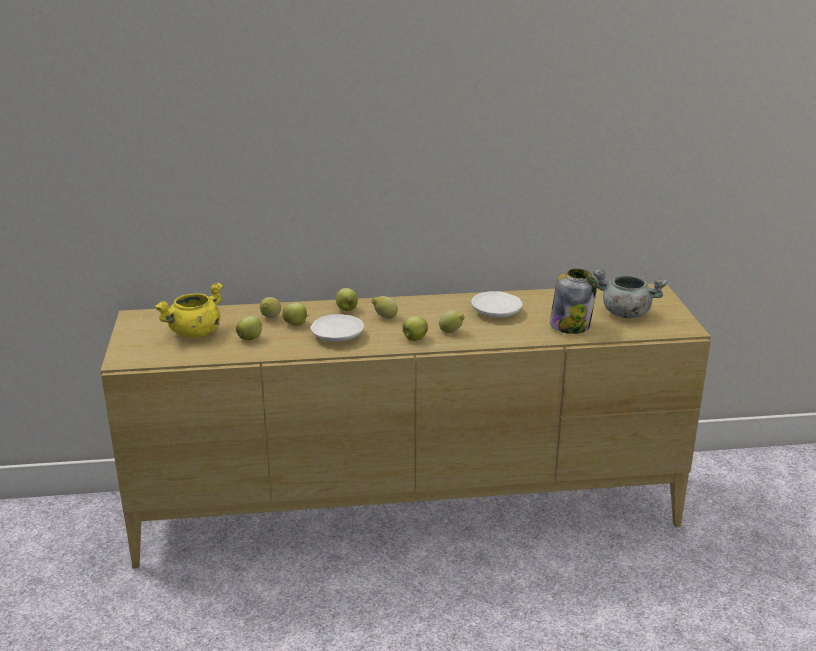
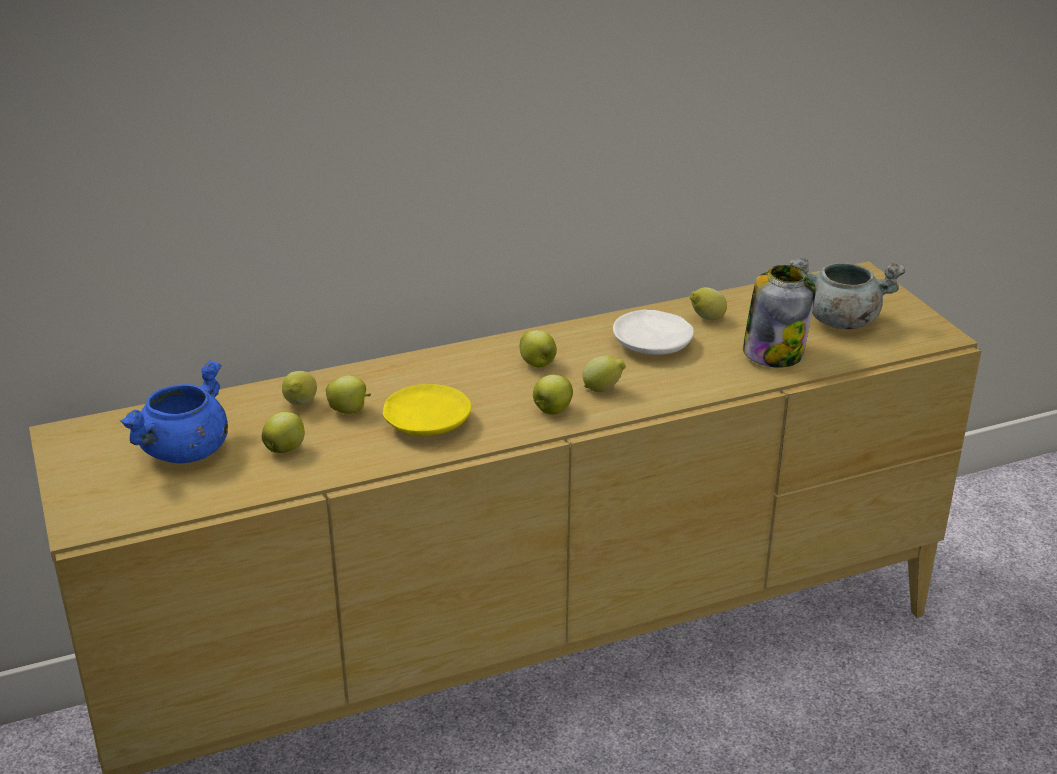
camera: 15 degrees left, 5 degrees up
yellow cooking pot [155,283,223,338] -> blue cooking pot [120,360,228,463]
white plate [310,314,364,342] -> yellow plate [383,384,471,436]
apple [336,288,358,311] -> apple moved to [520,330,557,368]
lemon [371,296,398,318] -> lemon moved to [690,287,727,320]

